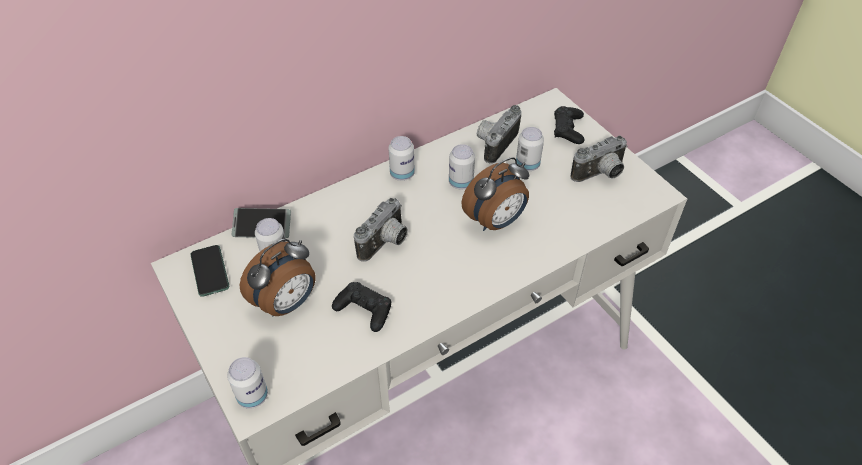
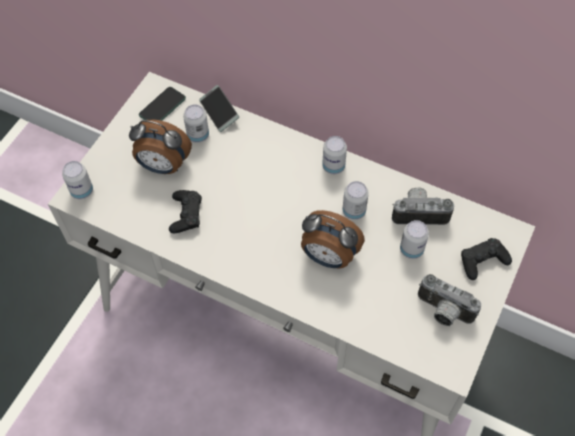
camera: 60 degrees right, 10 degrees up
camera [354,198,408,262] -> none

